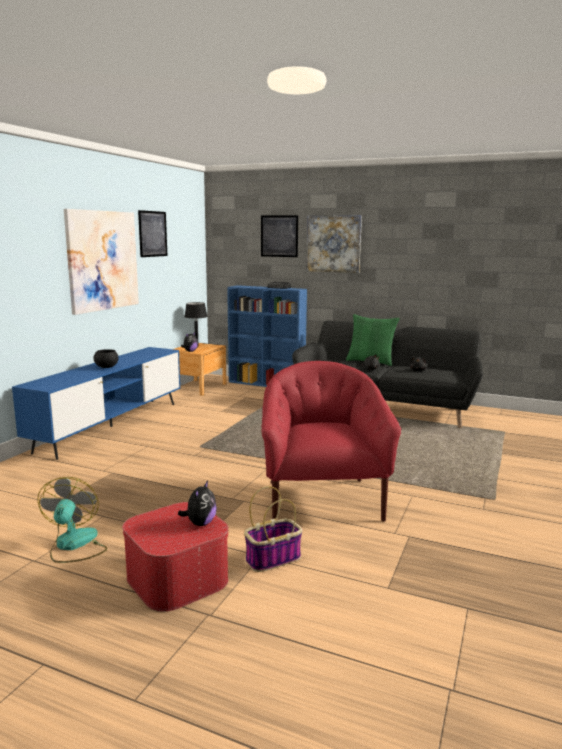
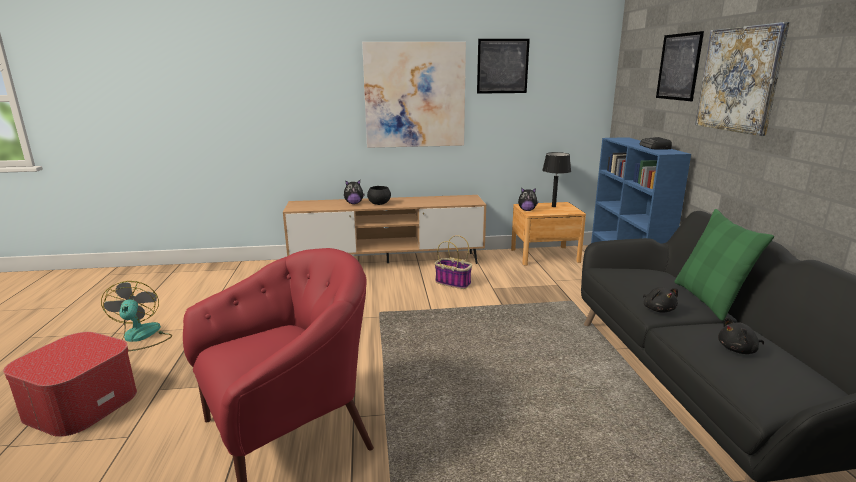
camera: 60 degrees right, 5 degrees up
blue tv stand [12,347,180,460] -> brown tv stand [283,195,486,264]
fan [37,477,107,563] -> fan turned 75 degrees counterclockwise [101,281,172,351]
plush toy [178,481,217,526] -> plush toy moved to [344,180,365,204]
basket [244,486,303,572] -> basket moved to [435,235,472,289]

